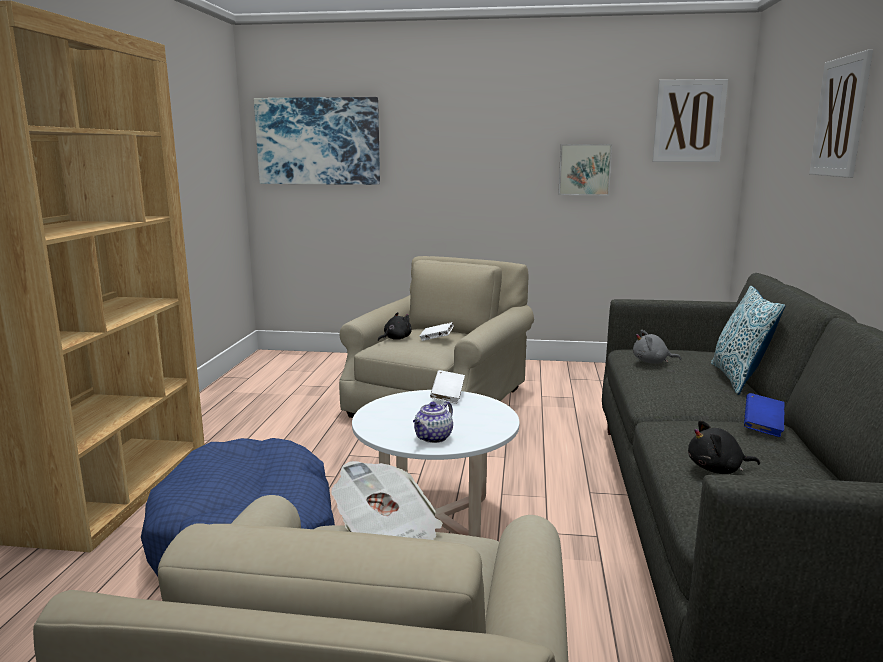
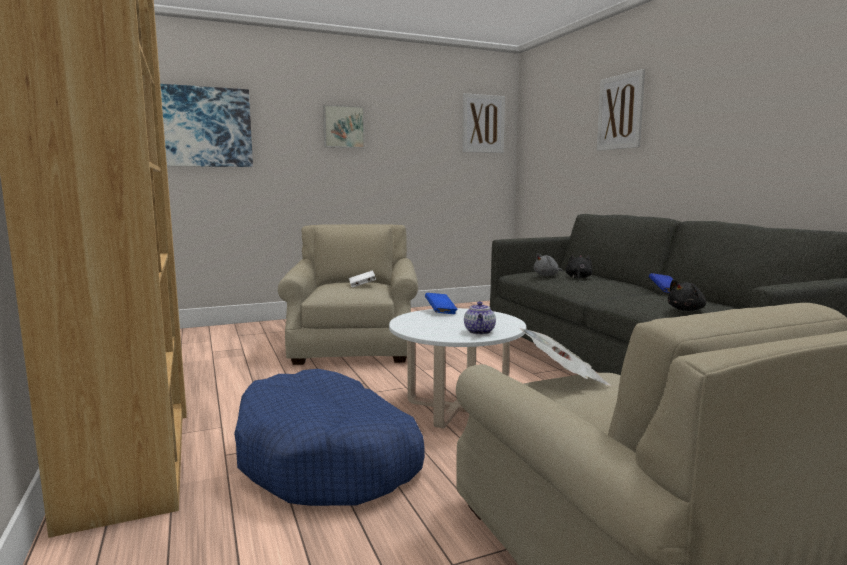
camera: 30 degrees left, 5 degrees down
black plush toy [378,312,412,341] -> black plush toy moved to [565,255,592,279]
white book [430,370,465,404] -> blue book [425,293,457,314]
picture [558,144,612,195] -> picture moved to [323,105,365,148]
pillow [711,286,785,395] -> none

